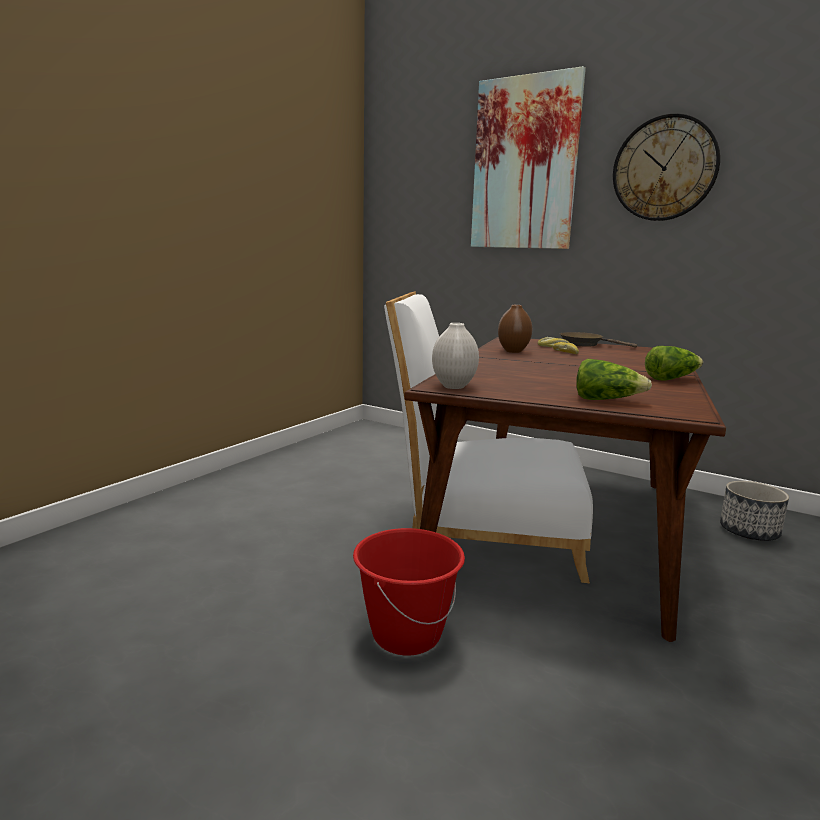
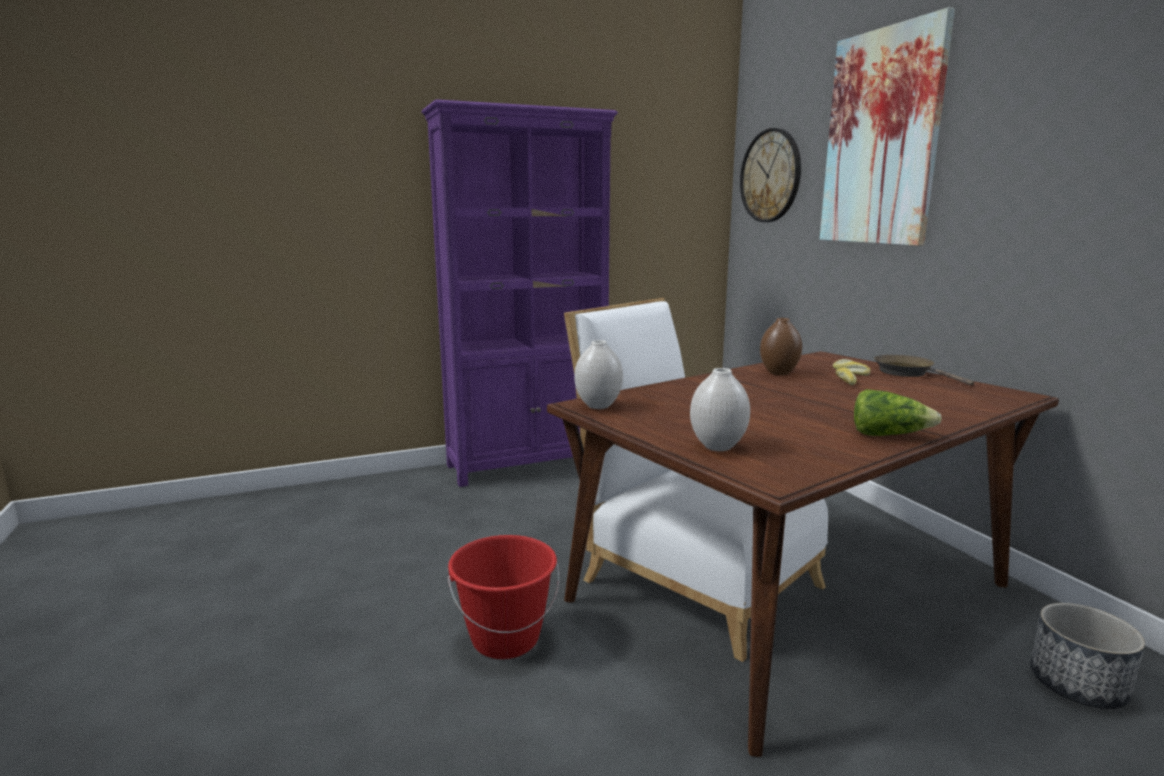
camera: 35 degrees right, 0 degrees up
lettuce [576,359,652,400] -> white vase [690,368,750,451]
wall clock [613,114,720,221] -> wall clock moved to [740,128,801,222]
none -> purple bookcase [422,99,618,487]

